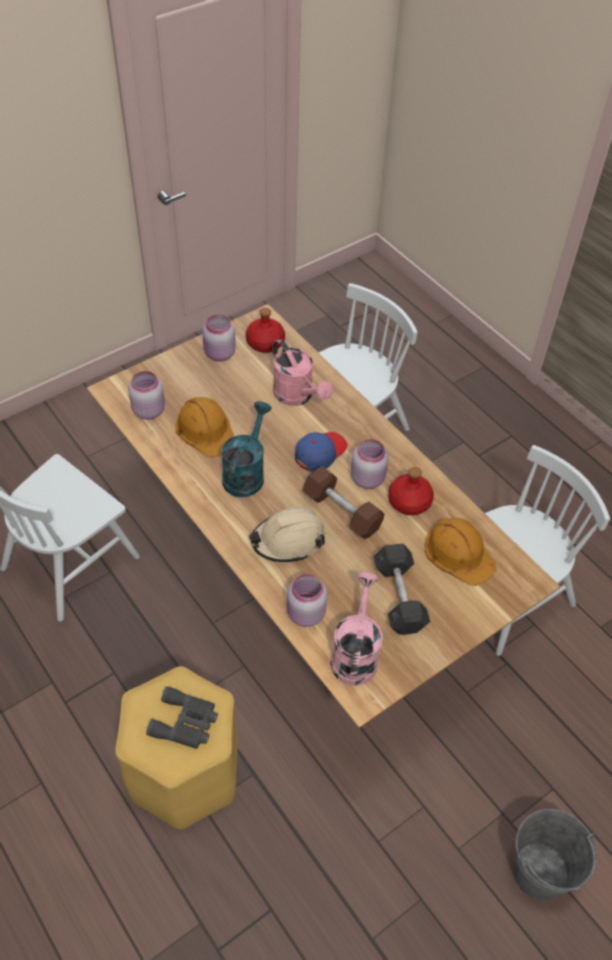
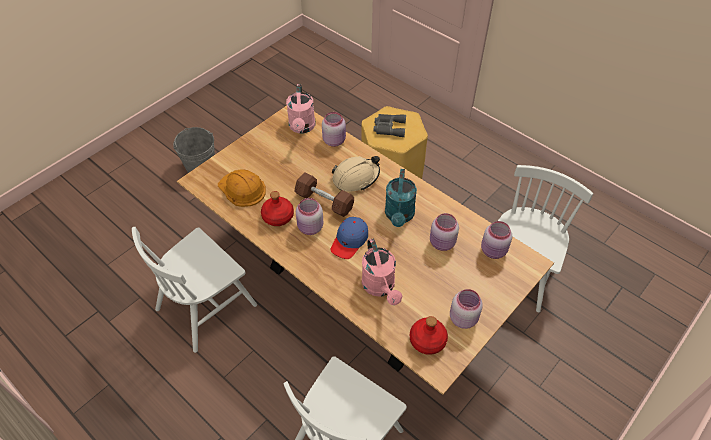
camera: 170 degrees right, 0 degrees up
orange hard hat [175,397,234,458] -> pink jar [430,213,459,251]
pink watering can [272,339,333,406] -> pink watering can turned 150 degrees counterclockwise [362,239,402,305]
grey dumbbell [374,544,430,635] -> none

